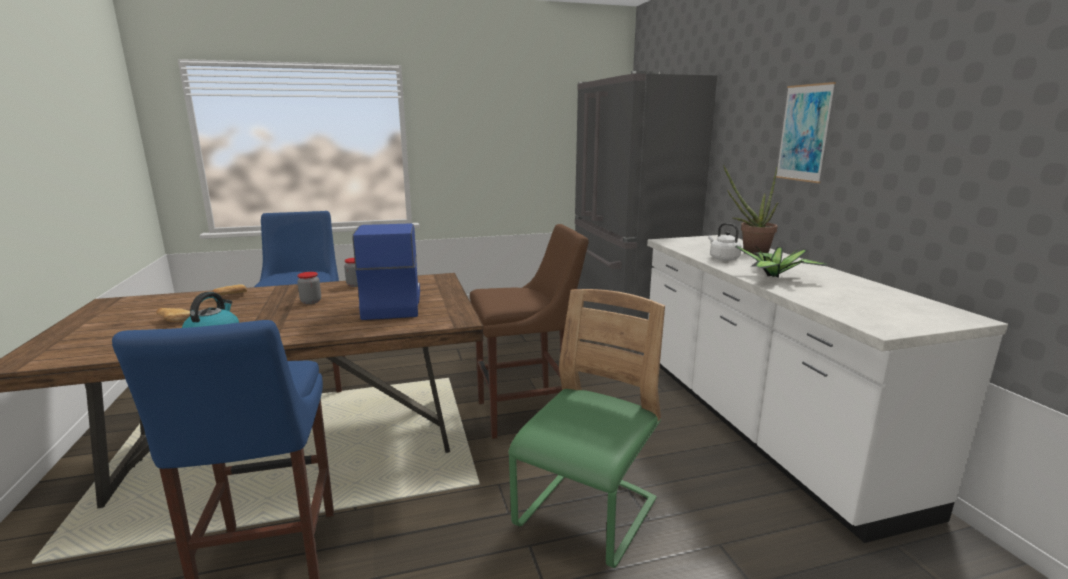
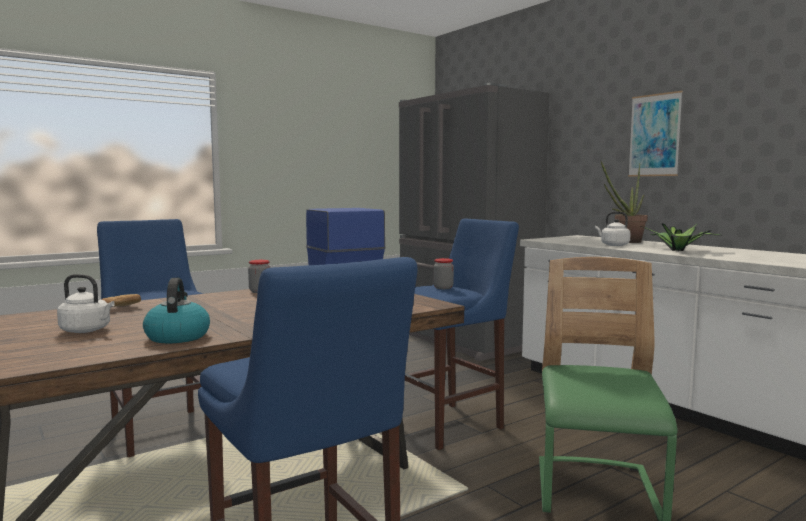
camera: 20 degrees left, 10 degrees down
bread [156,308,190,322] -> white kettle [57,274,115,333]
jar [297,272,321,304] -> jar moved to [433,258,454,289]
brown stool [470,224,589,439] -> blue stool [405,218,519,450]

